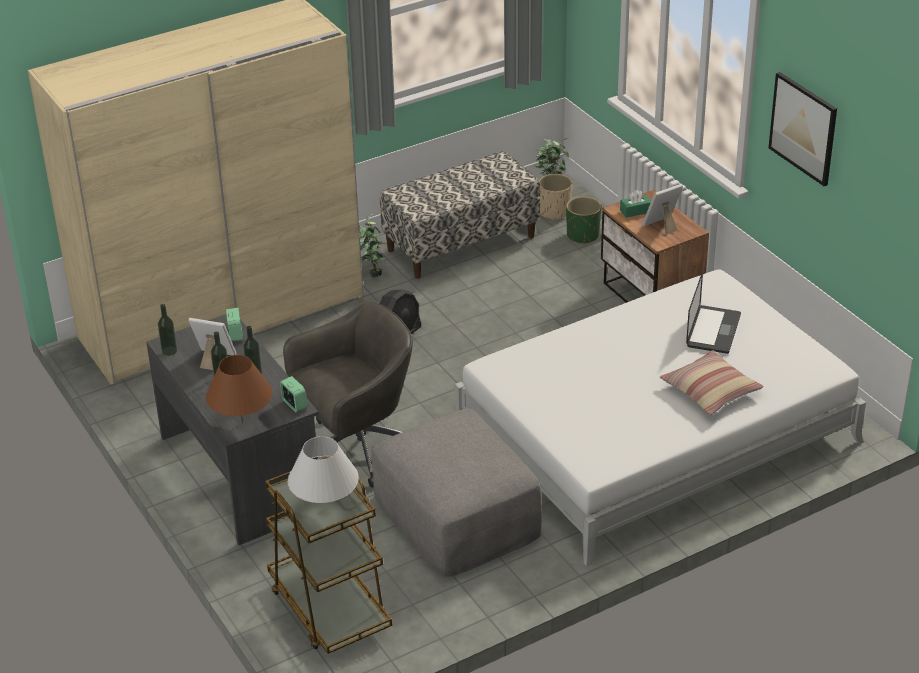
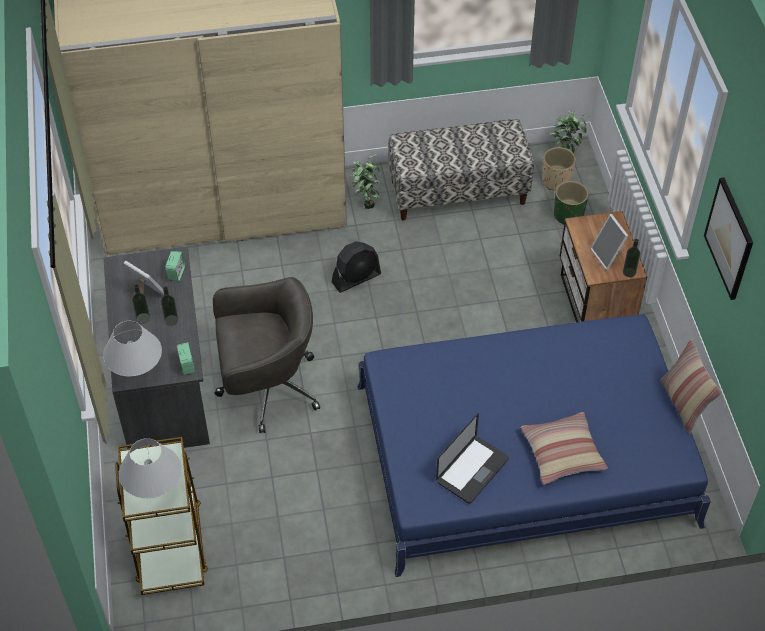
camera: 20 degrees right, 15 degrees up
bottle [158,304,177,356] -> bottle moved to [623,239,640,277]
brown table lamp [206,355,272,423] -> white table lamp [103,321,162,376]
grey ottoman [371,409,541,577] -> none
white bed [454,269,866,566] -> blue bed [357,315,711,577]
green tissue box [620,190,651,218] -> none
picture frame [642,184,683,235] -> picture frame turned 105 degrees counterclockwise [590,214,629,270]
laptop [686,272,741,354] -> laptop moved to [436,413,509,504]
none -> pillow [660,339,721,434]

